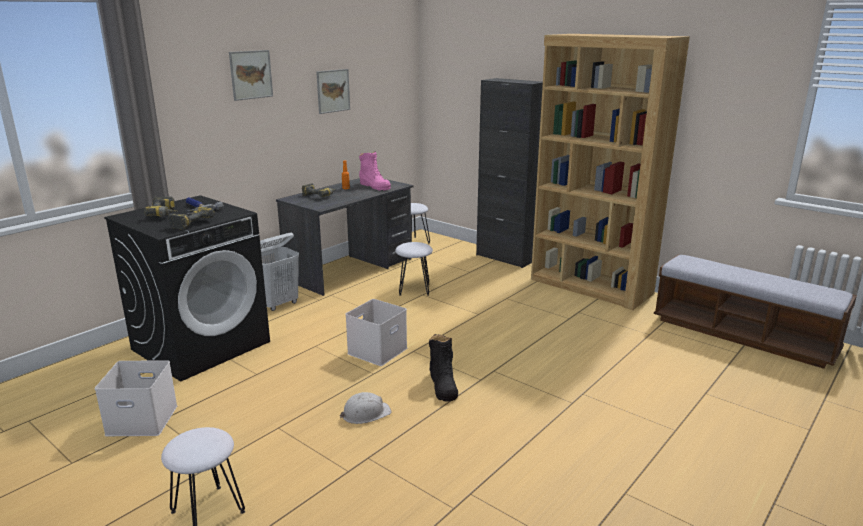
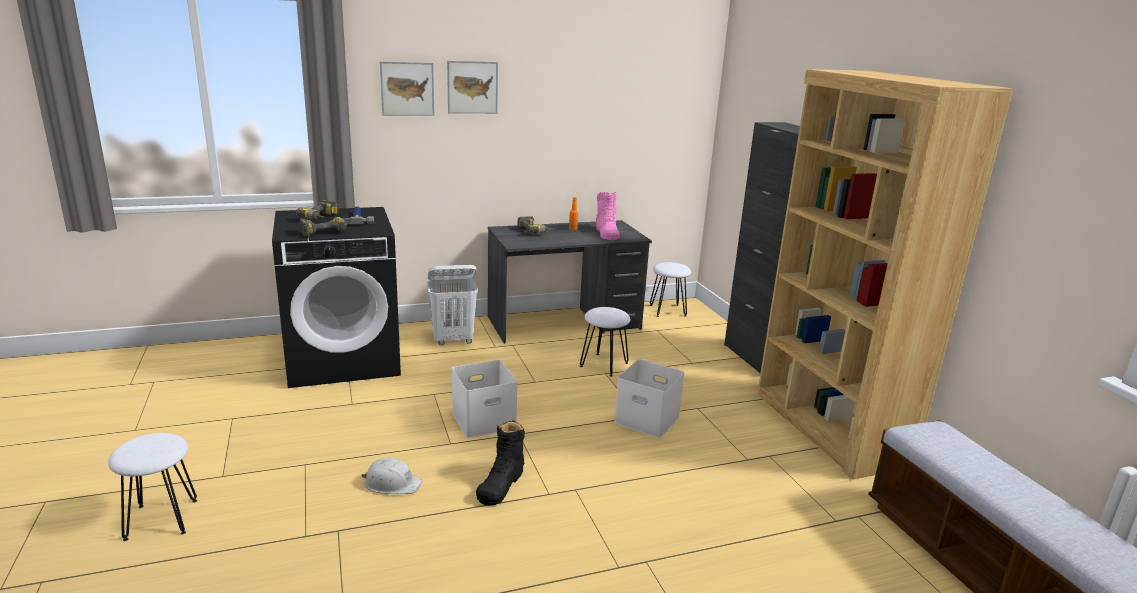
camera: 30 degrees right, 0 degrees up
white storage box [95,360,177,436] -> white storage box moved to [614,359,685,438]
picture [316,69,350,114] -> picture moved to [380,61,434,116]

